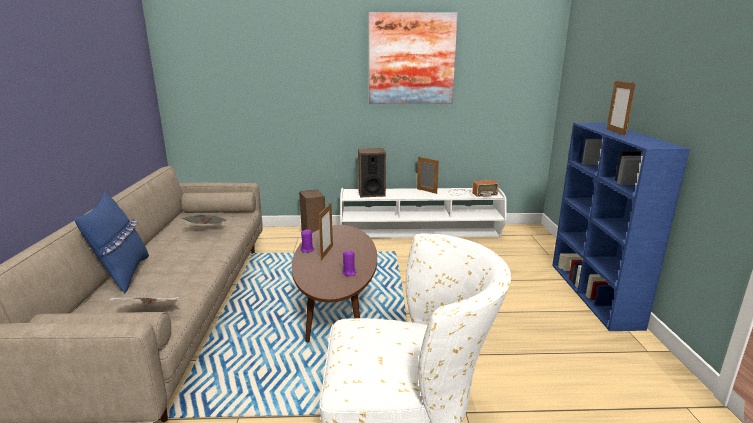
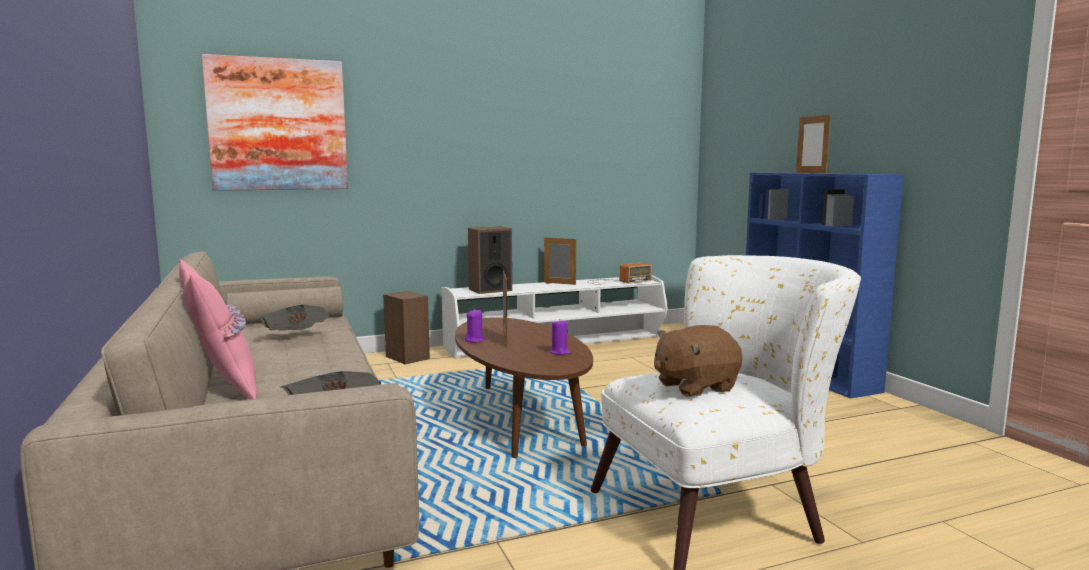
camera: 20 degrees left, 10 degrees down
blue pillow [74,192,149,294] -> pink pillow [179,259,257,400]
picture [369,12,458,103] -> picture moved to [202,54,348,191]
none -> brown plush toy [654,325,743,397]

